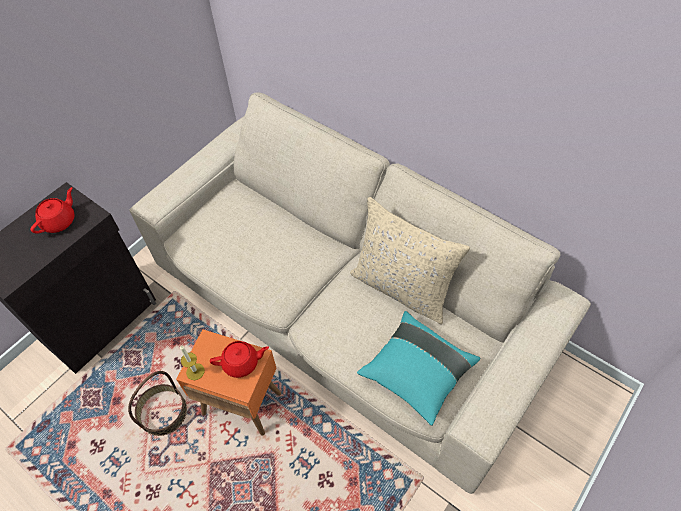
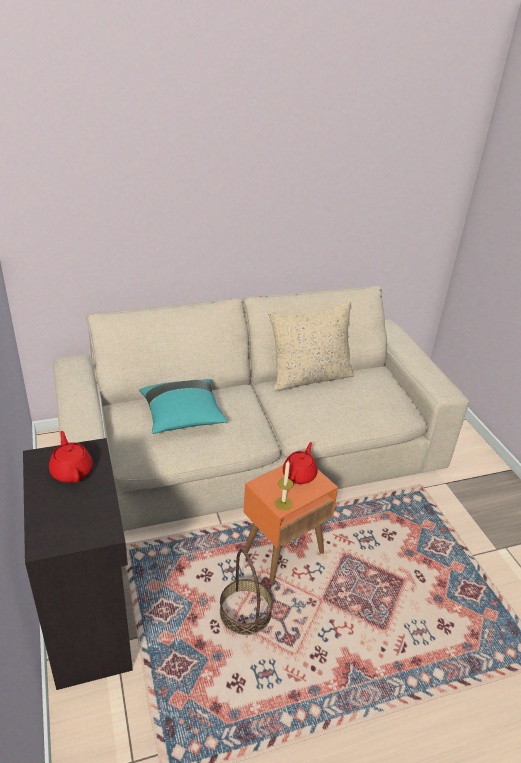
camera: 60 degrees left, 20 degrees down
turquoise pillow [357,311,480,426] -> turquoise pillow moved to [139,379,227,434]

